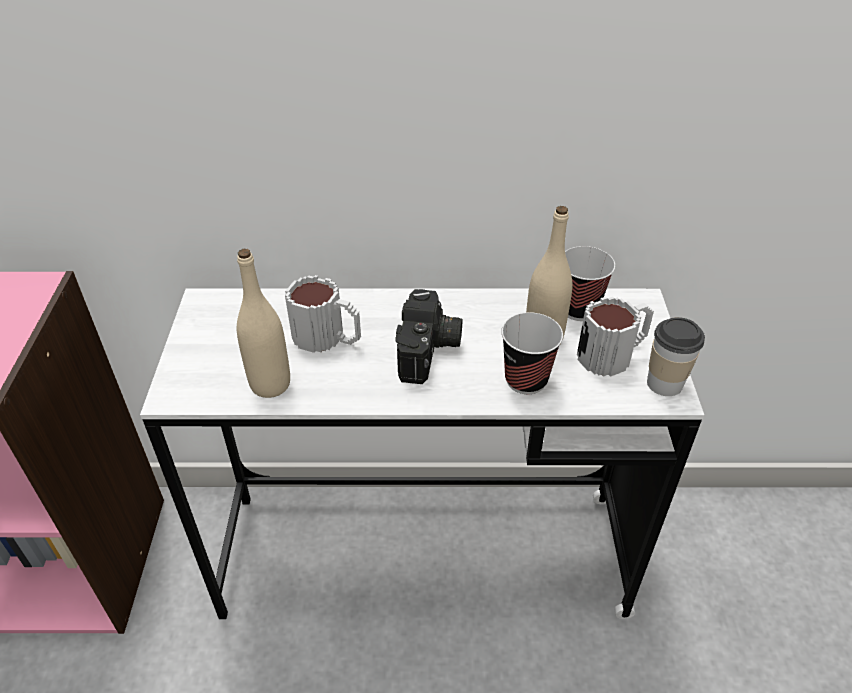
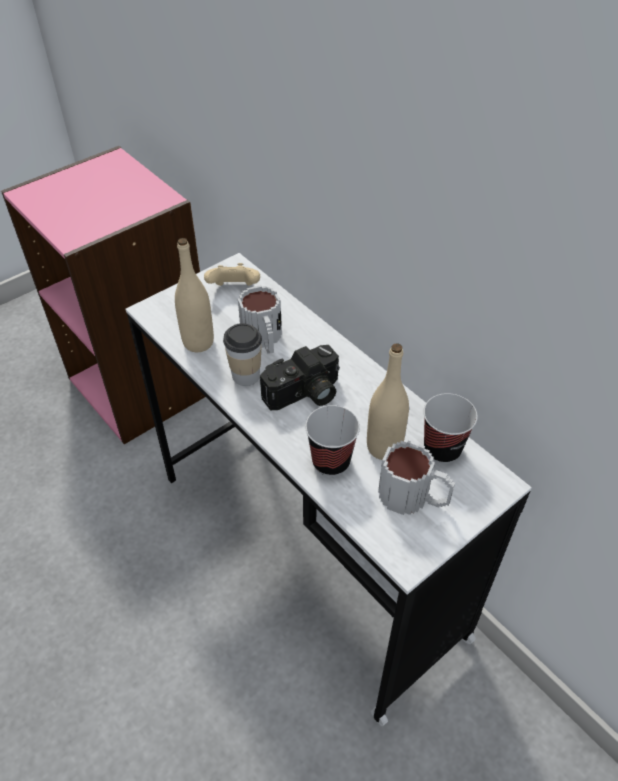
camera: 50 degrees right, 5 degrees up
cup [647,317,705,396] -> cup moved to [223,323,262,386]
none -> beige game controller [204,263,260,286]

